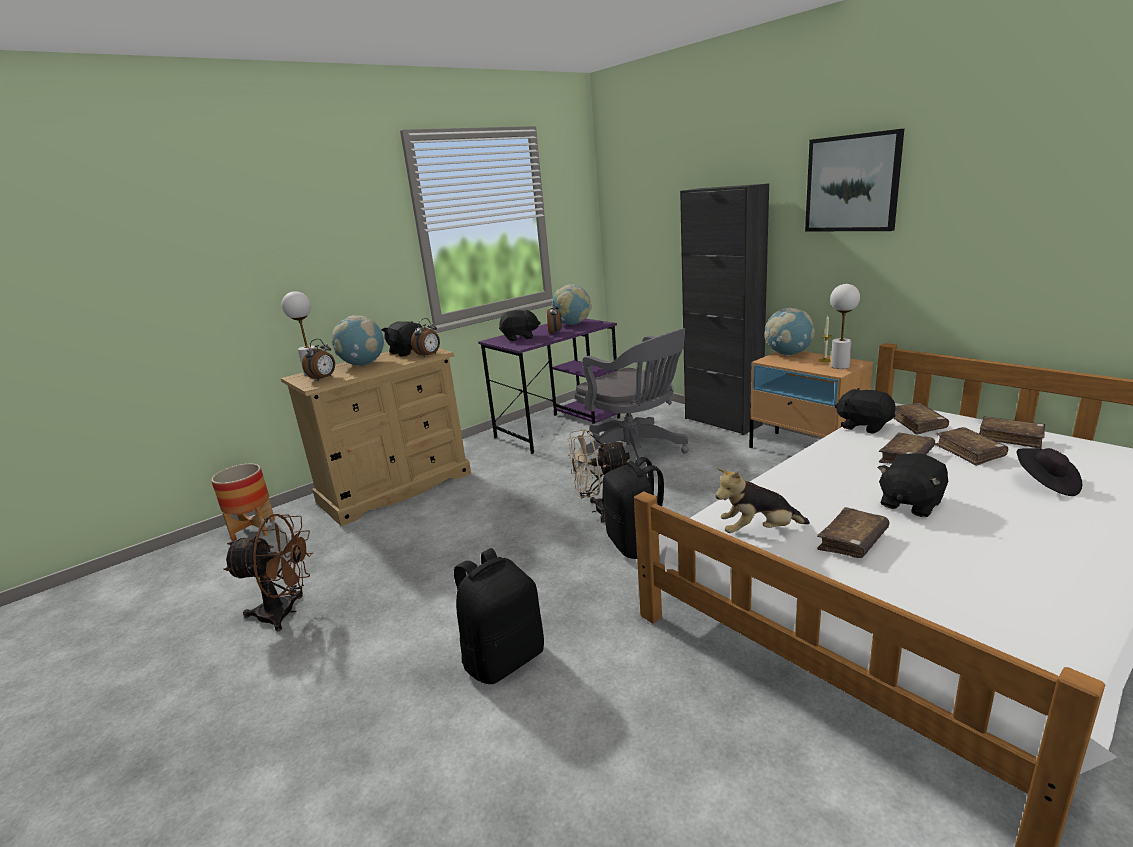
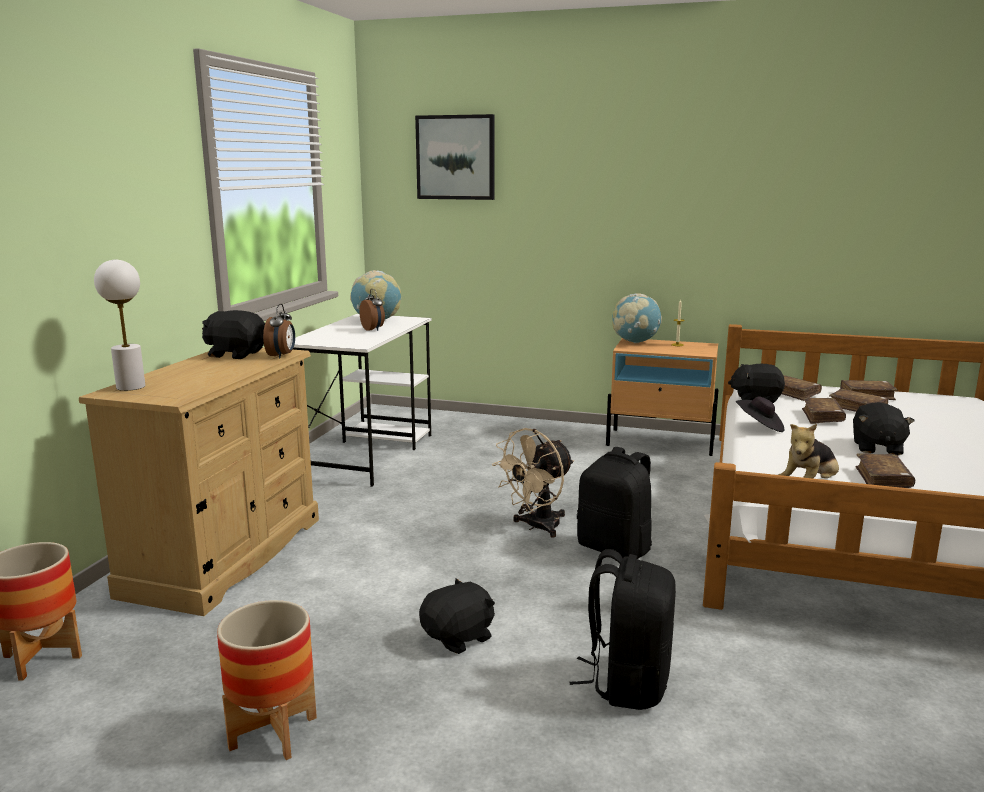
camera: 35 degrees left, 5 degrees down
brown fan [223,514,313,632] -> planter [217,600,317,760]
alarm clock [302,339,335,381] -> none
globe [332,315,385,366] -> none
purple desk [478,319,621,454] -> white desk [292,314,431,487]
black plush toy [499,310,541,341] -> black plush toy moved to [419,578,495,654]
grey office chair [574,328,689,469] -> none
black cabinet [680,183,769,435] -> none
picture [805,129,904,231] -> picture moved to [415,114,495,200]
white table lamp [830,284,860,369] -> none
black hat [1017,448,1082,496] -> black hat moved to [736,396,784,432]

